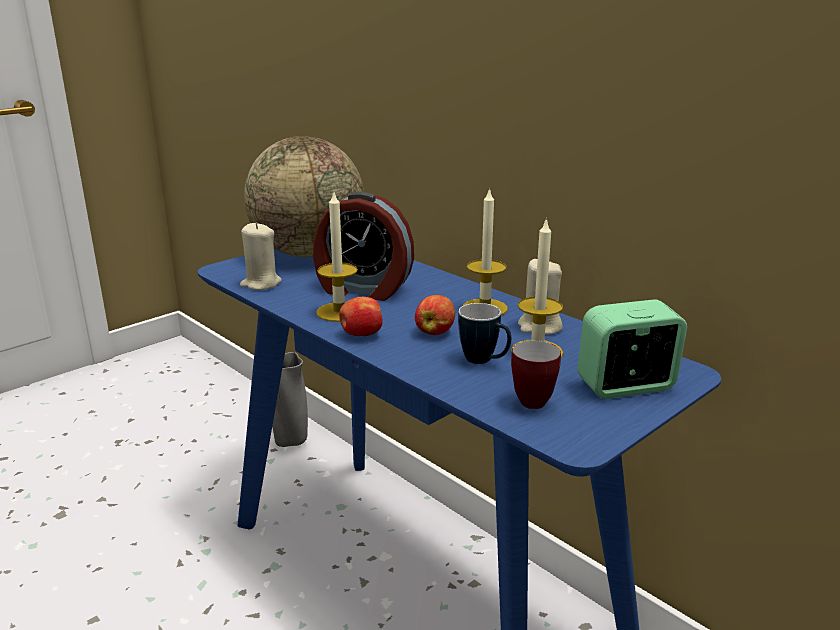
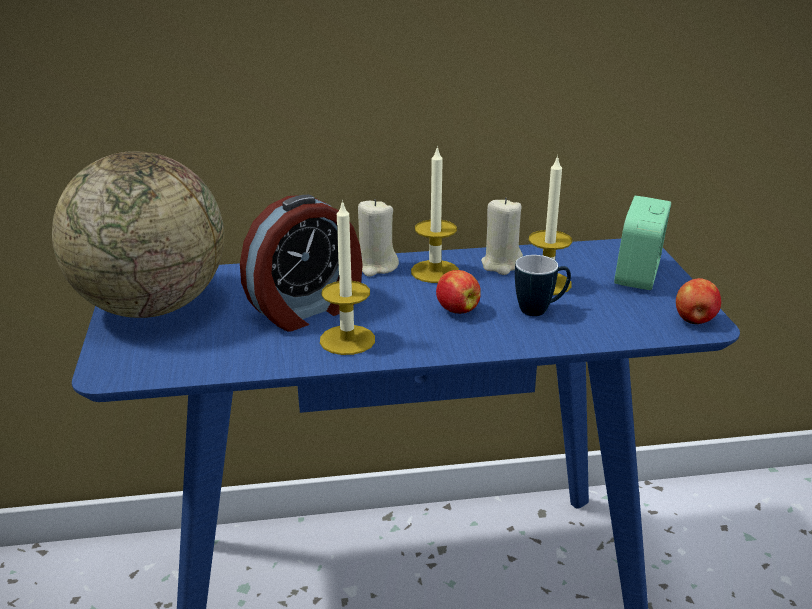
camera: 55 degrees left, 5 degrees up
beige candle [240,223,282,290] -> beige candle moved to [358,199,399,277]
grey vase [272,352,308,447] -> none
apple [339,297,383,336] -> apple moved to [676,278,721,324]
mug [511,340,561,409] -> none

